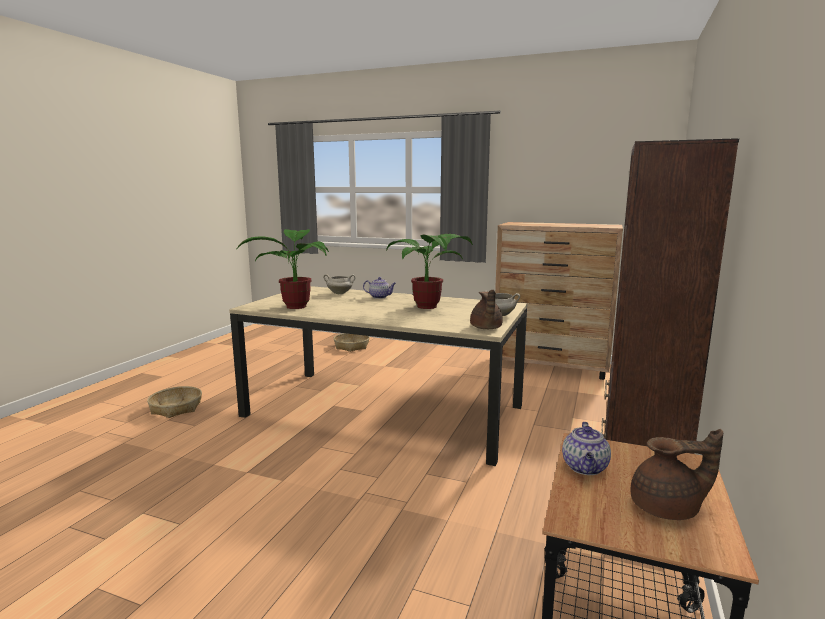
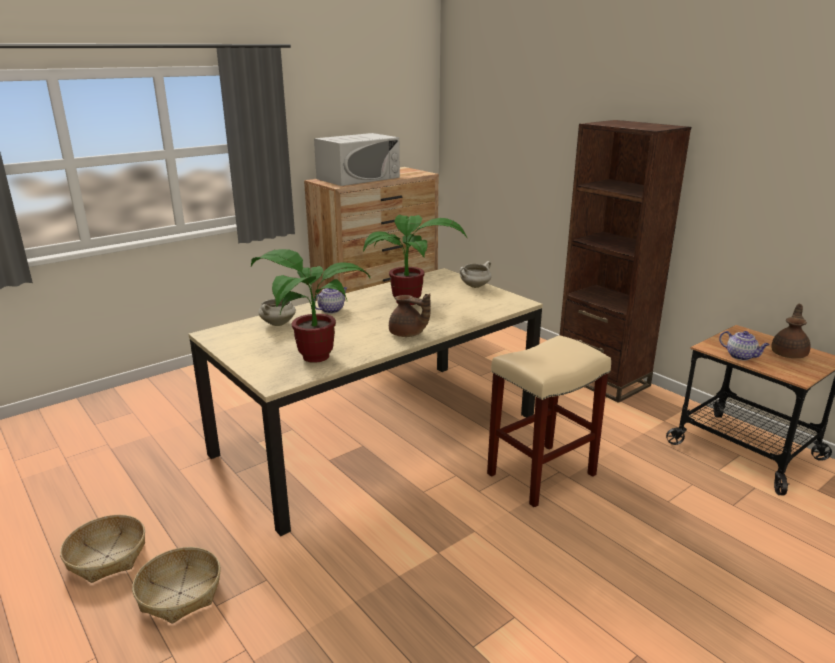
camera: 60 degrees left, 10 degrees up
basket [334,333,370,352] -> basket moved to [60,515,145,583]
brown teapot [470,290,503,329] -> brown teapot moved to [389,293,431,337]
none -> white microwave [314,133,400,186]
none -> beige stool [487,335,611,508]

